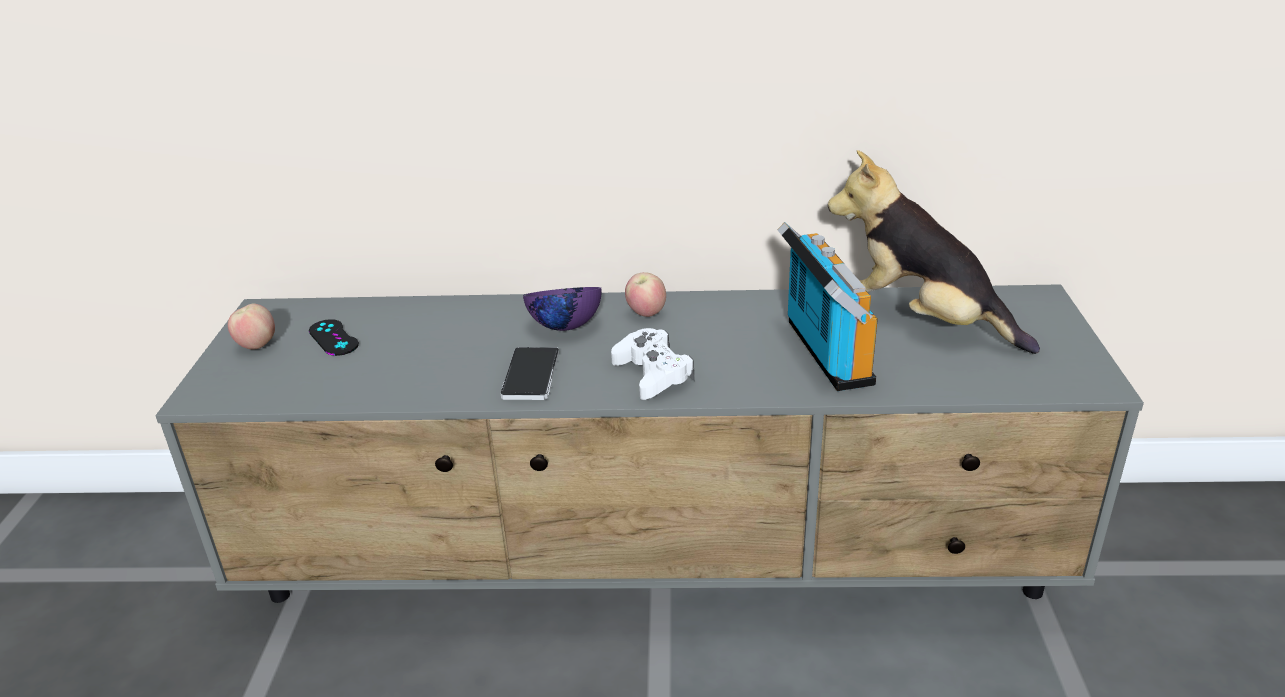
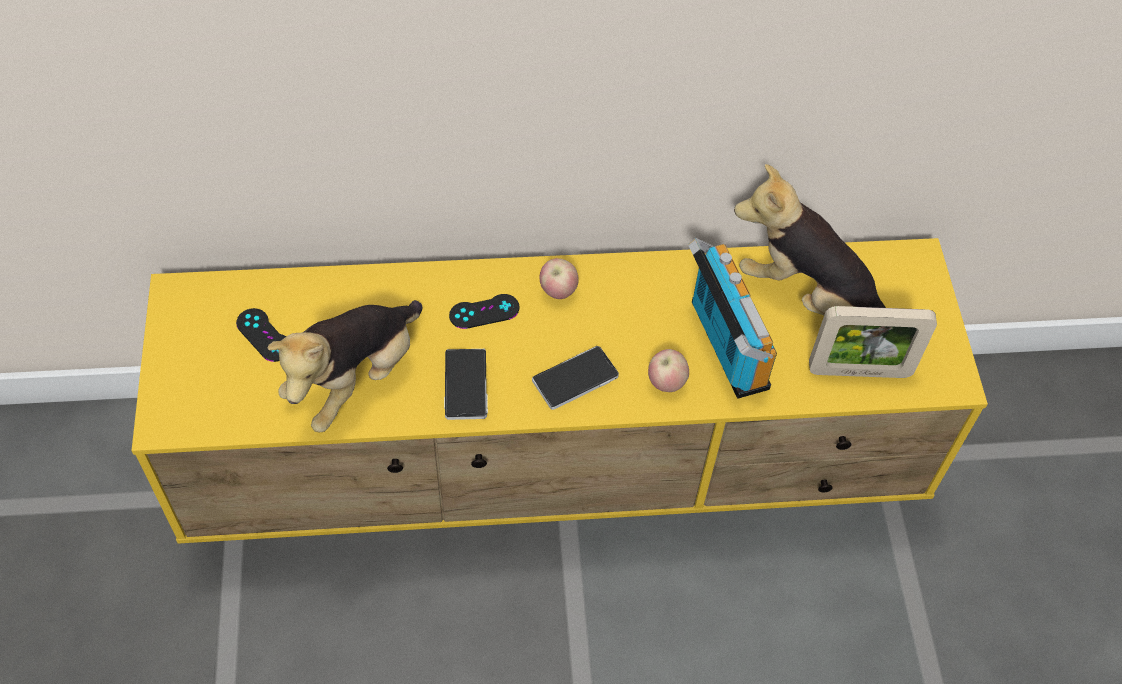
camera: 10 degrees left, 25 degrees up
grey tv stand [155,284,1144,603] -> yellow tv stand [131,238,988,544]
apple [228,304,275,349] -> apple moved to [648,349,689,392]
purple bowl [523,287,601,331] -> black game controller [449,294,519,329]
white game controller [611,328,694,400] -> phone [532,346,619,410]
none -> plush toy [267,300,423,432]
none -> picture frame [809,306,937,378]

